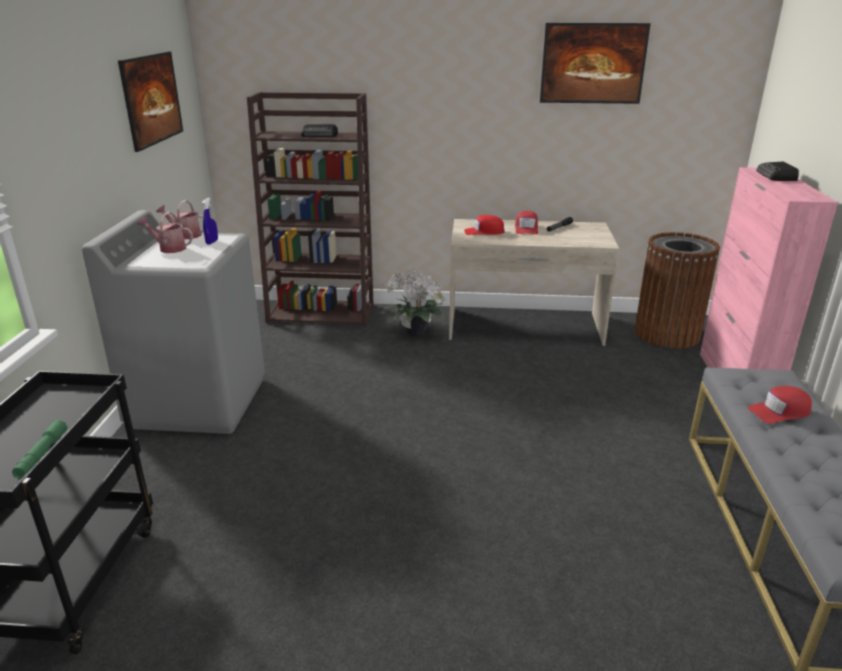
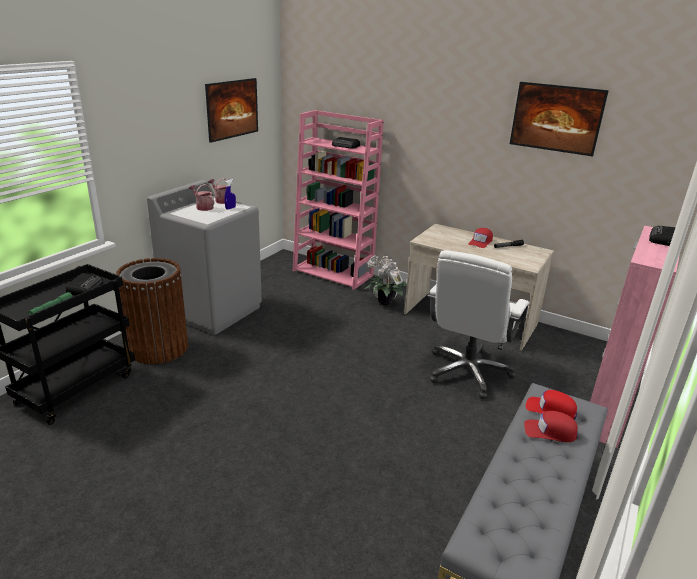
camera: 25 degrees right, 0 degrees up
brown bookcase [247,92,374,327] -> pink bookcase [293,110,384,290]
red cap [464,215,505,235] -> red cap moved to [526,390,577,420]
brown trash can [635,232,720,349] -> brown trash can moved to [116,258,188,364]
none -> radio [66,273,103,295]
none -> white office chair [428,250,529,399]

